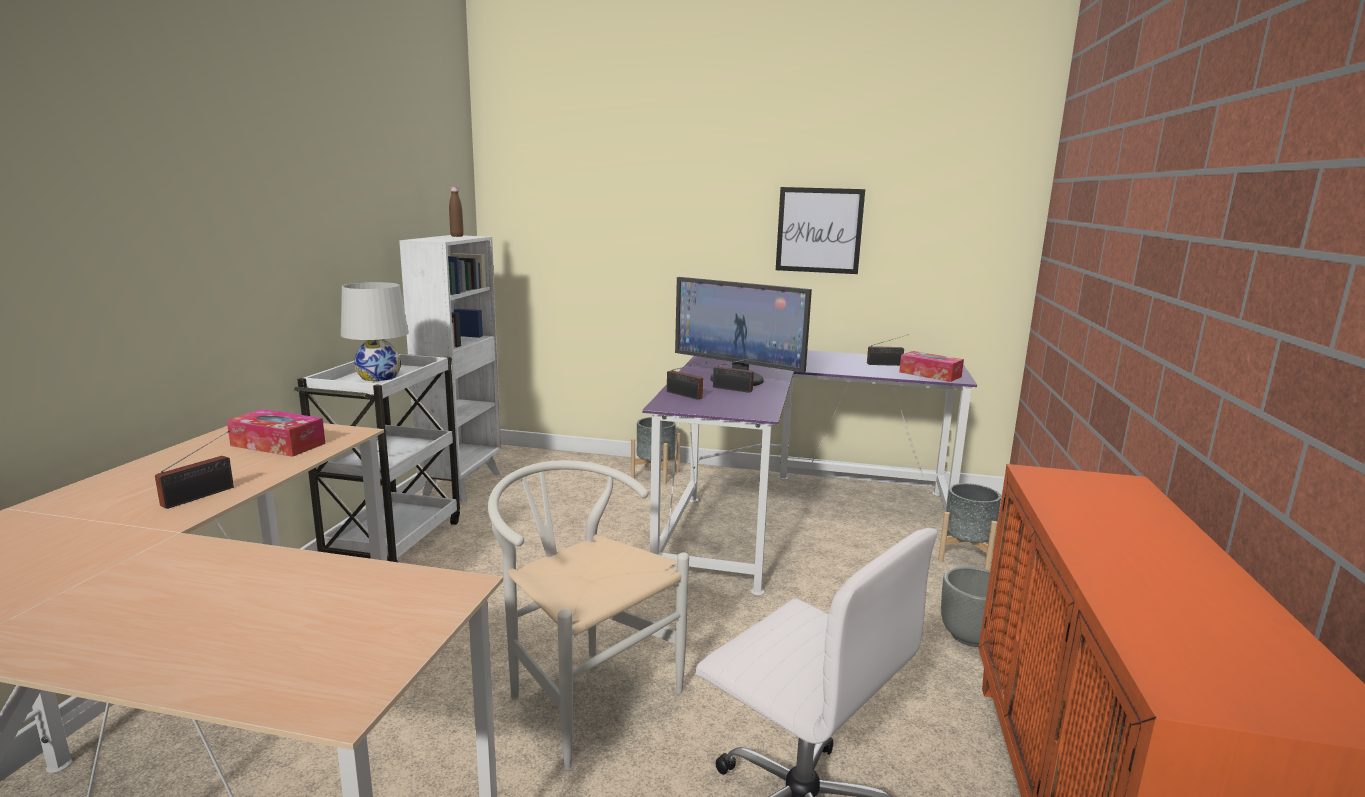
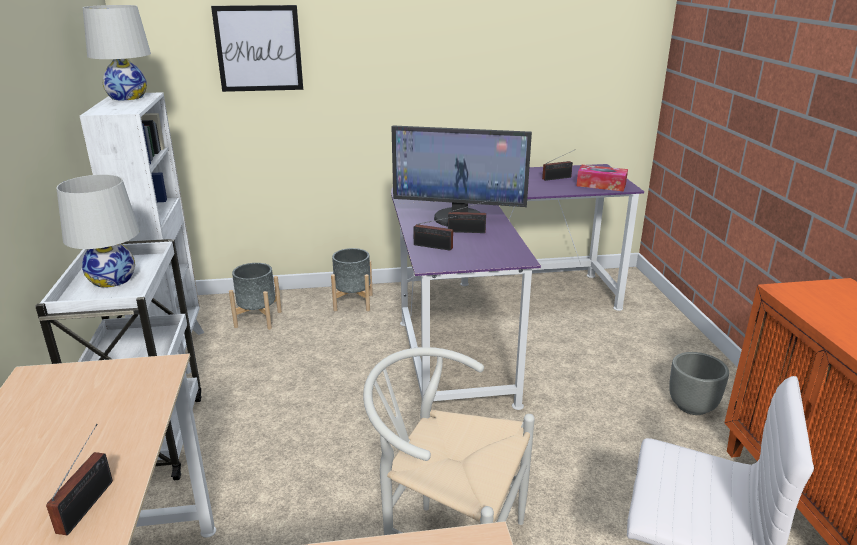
camera: 20 degrees left, 10 degrees up
tissue box [227,409,325,457] -> none
brown bottle [449,187,464,237] -> white table lamp [83,5,151,100]
picture [776,187,865,274] -> picture moved to [211,5,303,92]
grey planter [938,483,1001,570] -> grey planter moved to [229,263,282,330]

